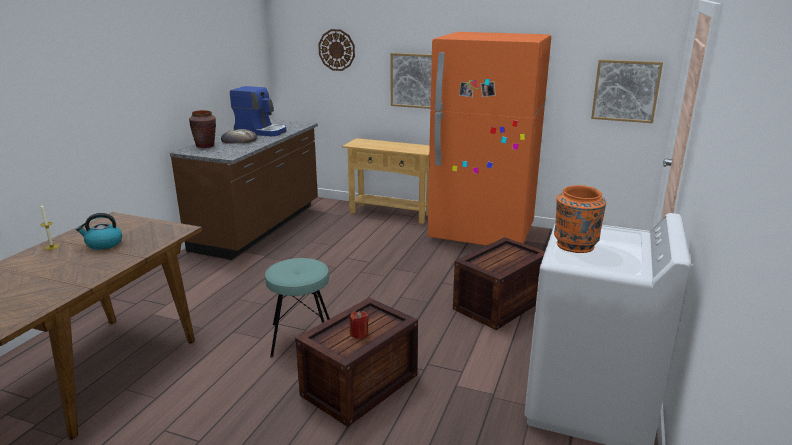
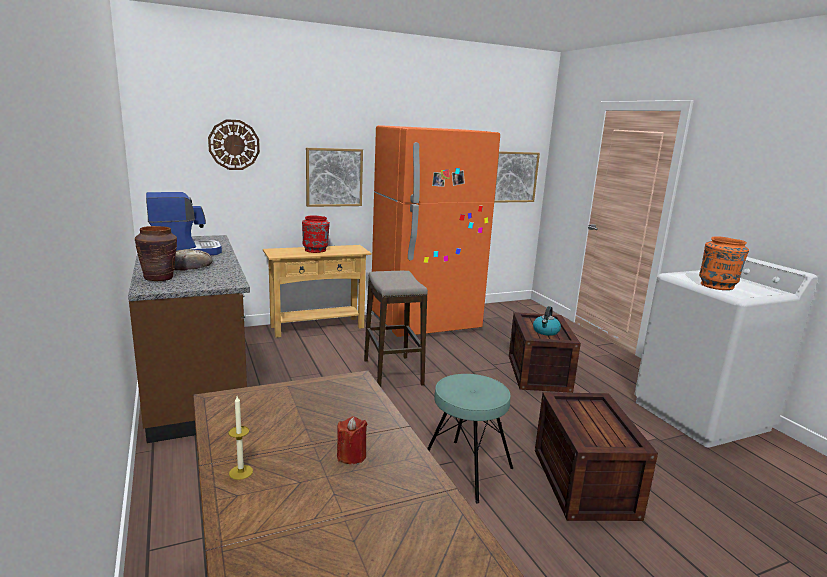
camera: 45 degrees left, 5 degrees down
kettle [76,213,122,250] -> kettle moved to [533,306,561,336]
red candle [349,311,369,339] -> red candle moved to [337,417,367,464]
none -> red vase [302,215,330,253]
none -> stool [364,271,428,387]

